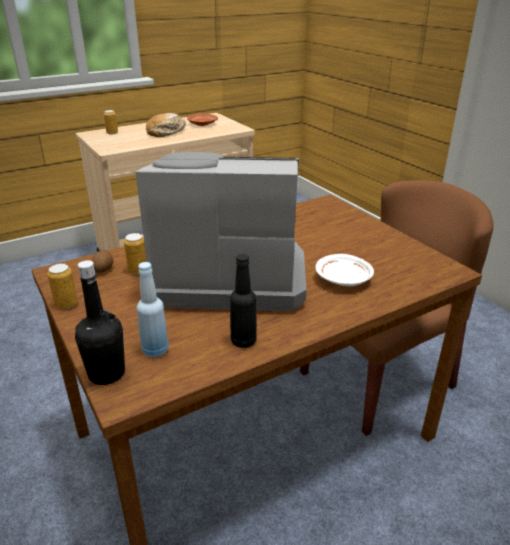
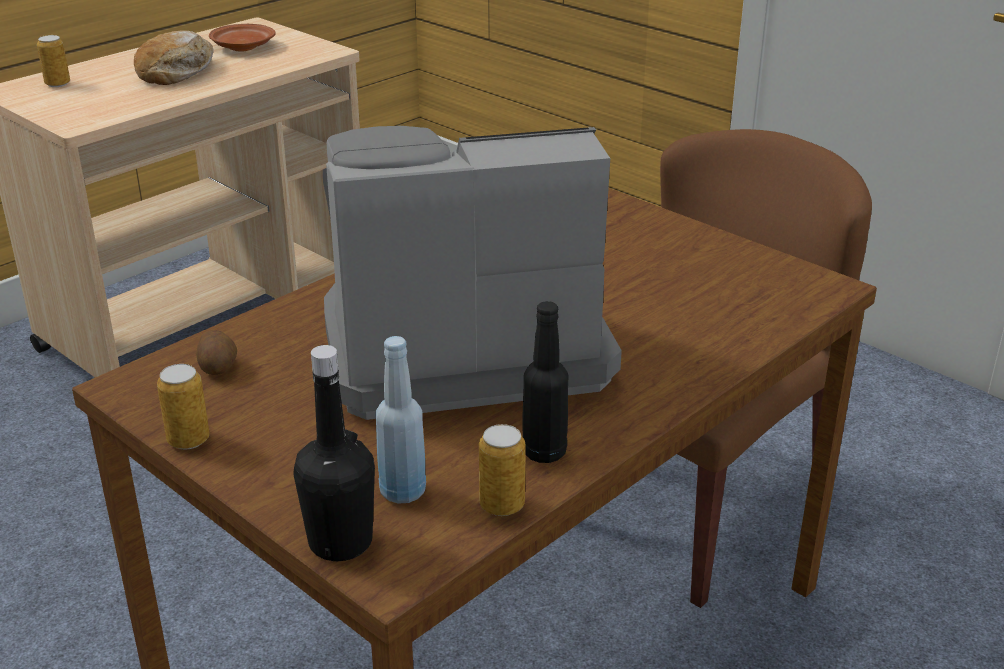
camera: 15 degrees left, 0 degrees up
can [124,233,147,274] -> can moved to [479,424,526,516]
white plate [316,254,374,286] -> none

